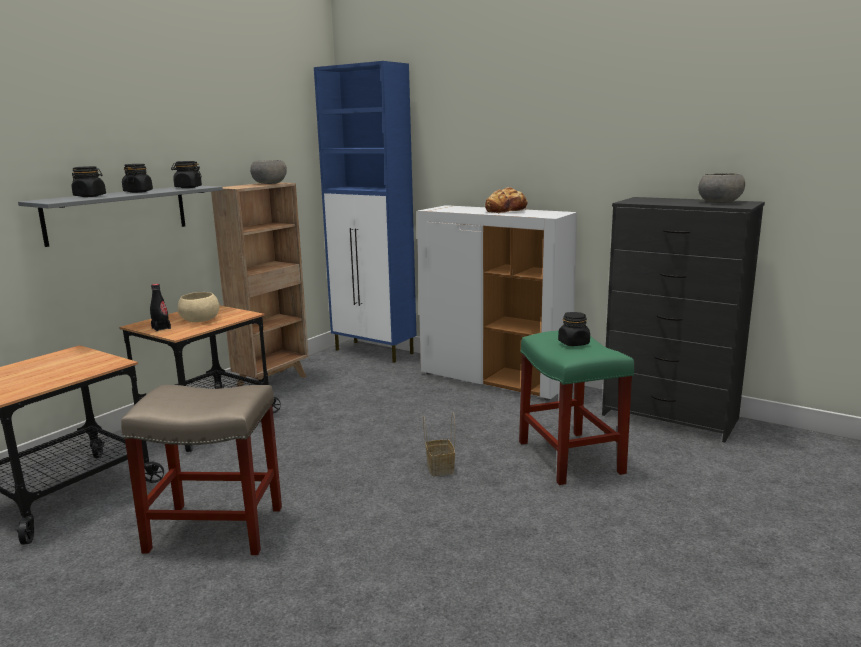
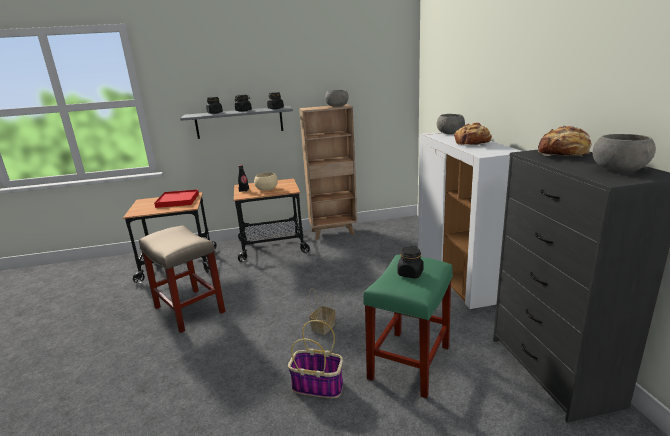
camera: 45 degrees right, 5 degrees up
blue cabinet [314,61,417,363] -> none
none -> red tray [154,190,199,208]
none -> basket [288,320,343,398]
none -> grey bowl [437,114,465,134]
none -> bread [538,126,592,157]

